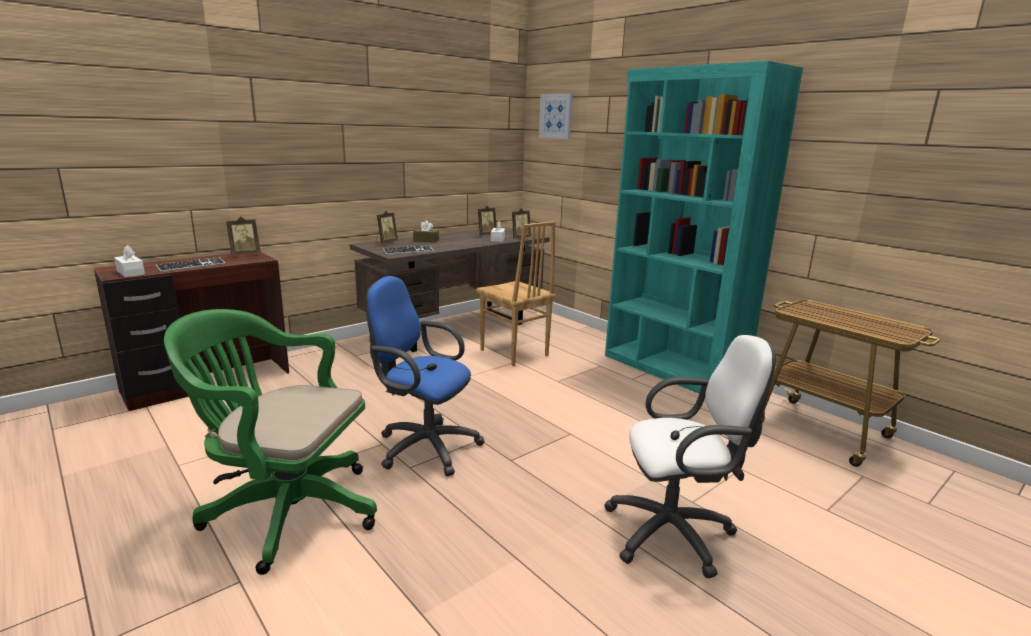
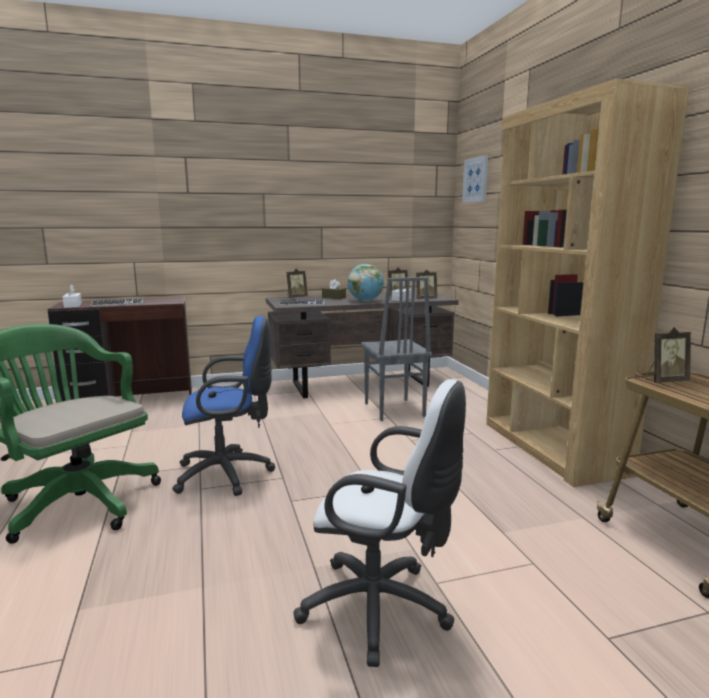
camera: 25 degrees right, 5 degrees down
picture frame [226,216,260,255] -> picture frame moved to [646,327,691,383]
blue office chair [366,276,484,476] -> blue office chair turned 120 degrees clockwise [172,316,275,496]
brown chair [476,221,555,366] -> grey chair [361,277,432,421]
turquoise bookcase [605,61,803,393] -> brown bookcase [486,79,690,487]
none -> globe [348,264,384,301]

